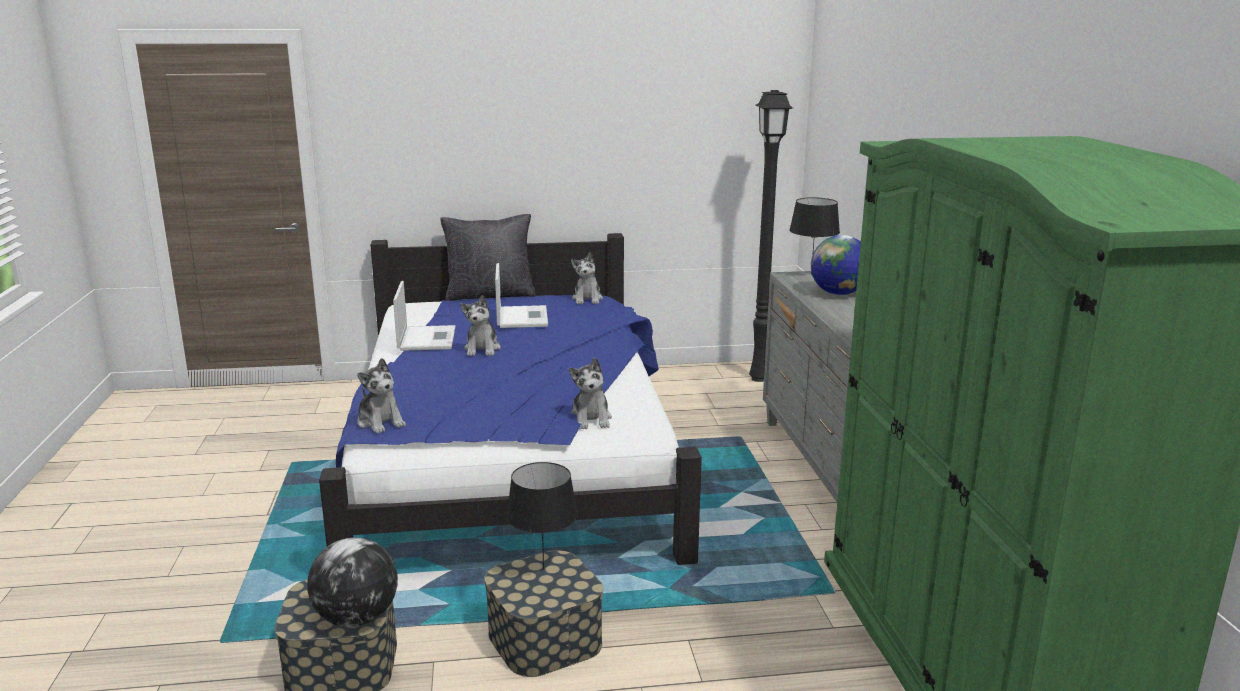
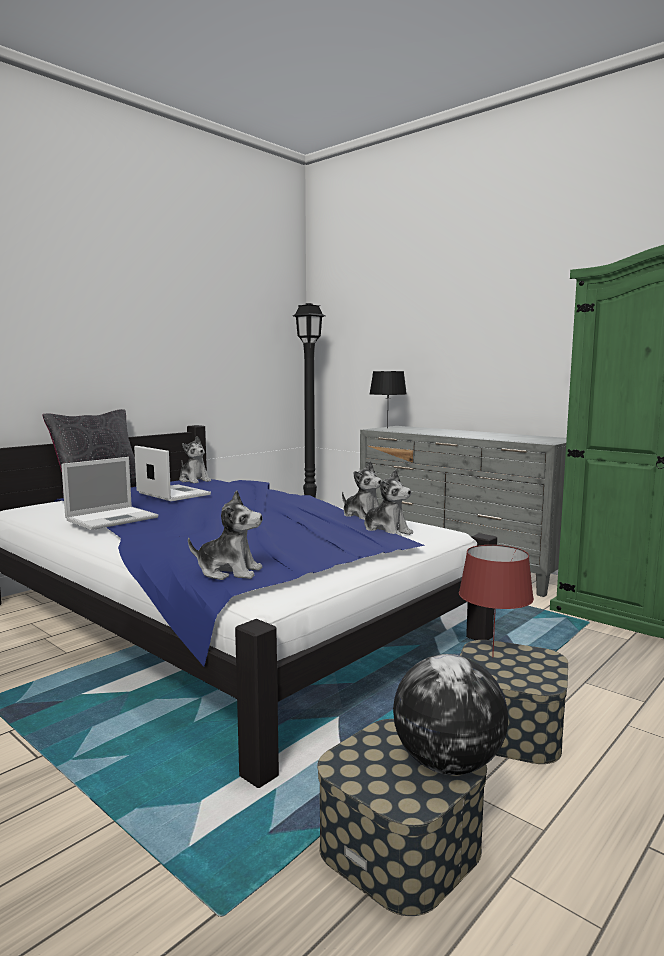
camera: 40 degrees left, 10 degrees down
laptop [393,281,455,351] -> laptop turned 90 degrees clockwise [61,457,158,530]
plush toy [460,295,501,356] -> plush toy moved to [342,461,382,520]
black table lamp [506,462,578,570] -> red table lamp [459,545,534,657]
globe [811,235,861,295] -> none

